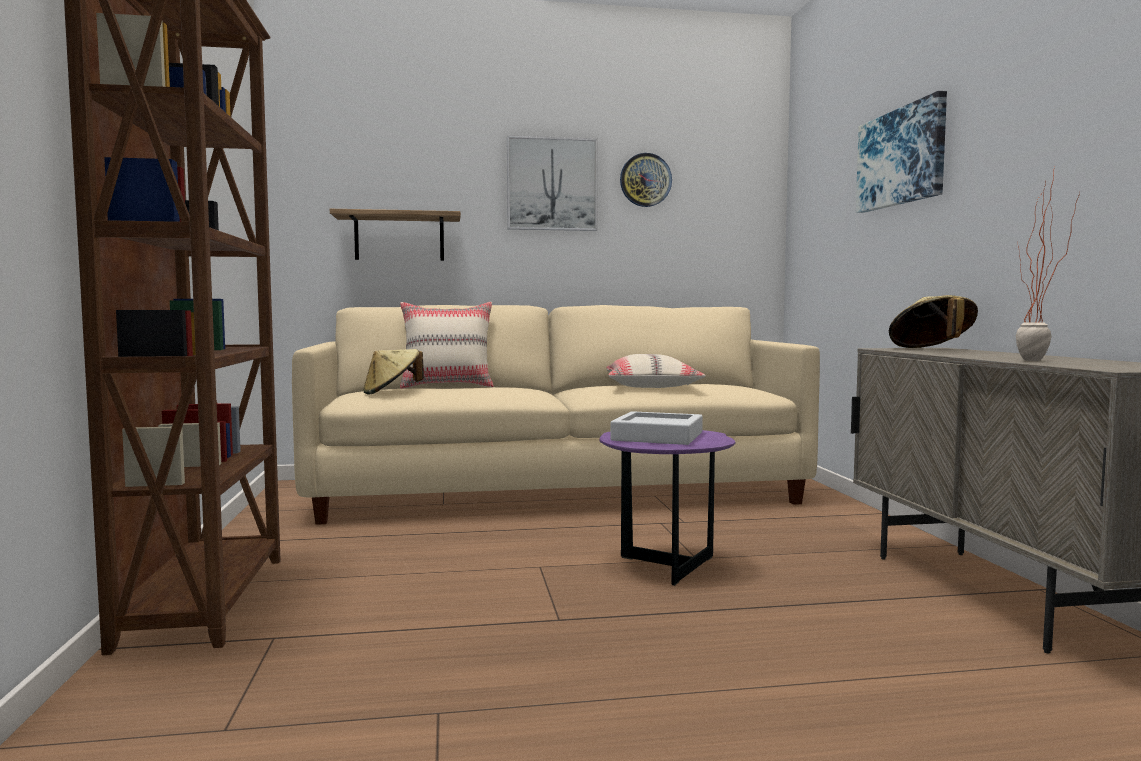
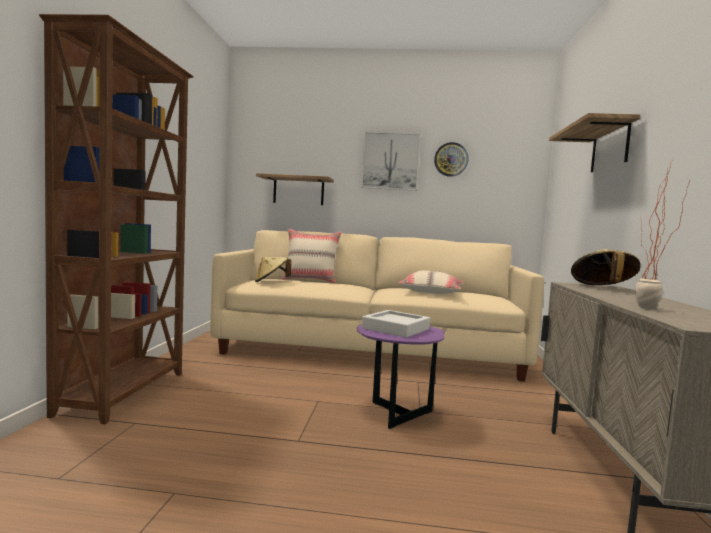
camera: 15 degrees right, 0 degrees up
picture [856,91,947,213] -> shelf [549,113,640,172]

